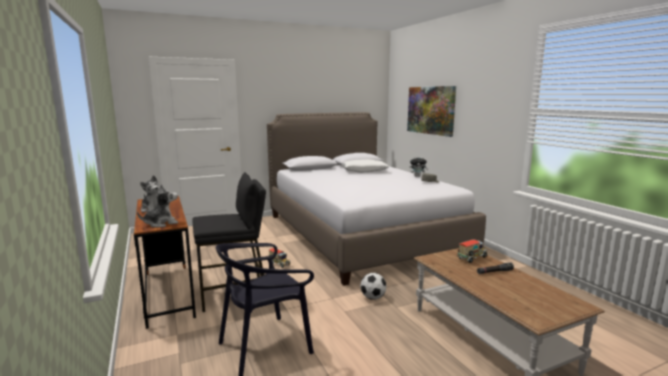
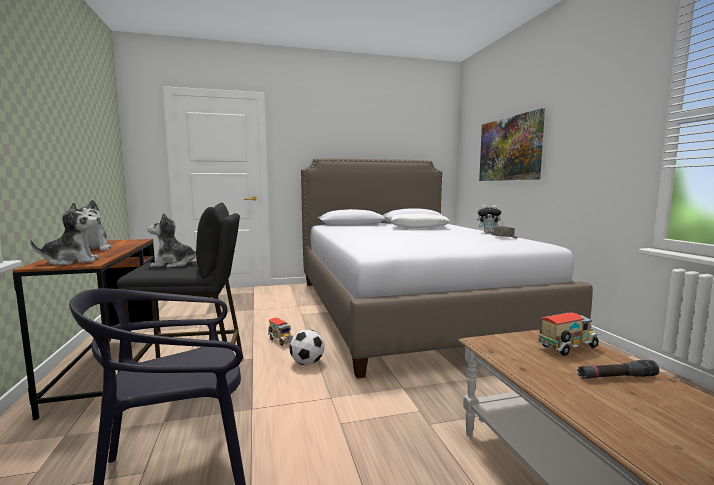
camera: 10 degrees right, 5 degrees down
football [360,273,387,300] -> football moved to [290,329,324,365]
none -> plush toy [147,213,196,268]

